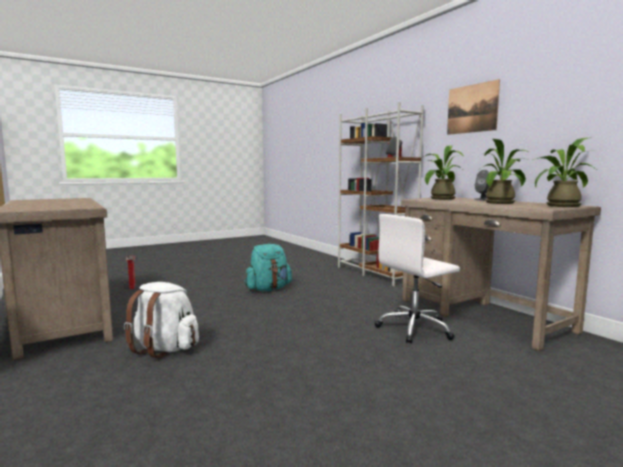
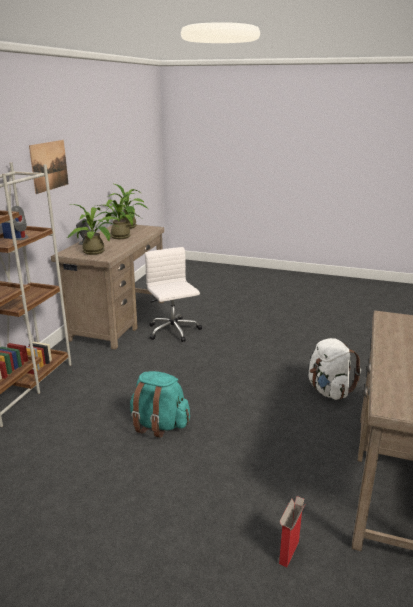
camera: 130 degrees left, 15 degrees up
white office chair [374,214,460,343] -> white office chair turned 135 degrees counterclockwise [145,247,202,342]

